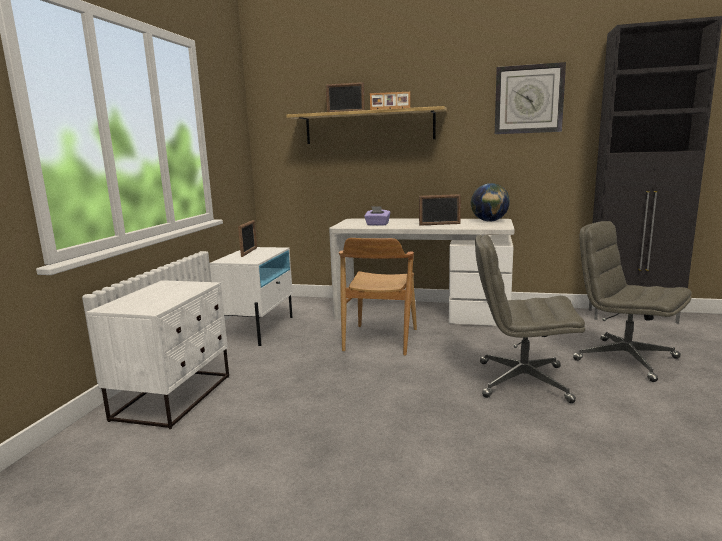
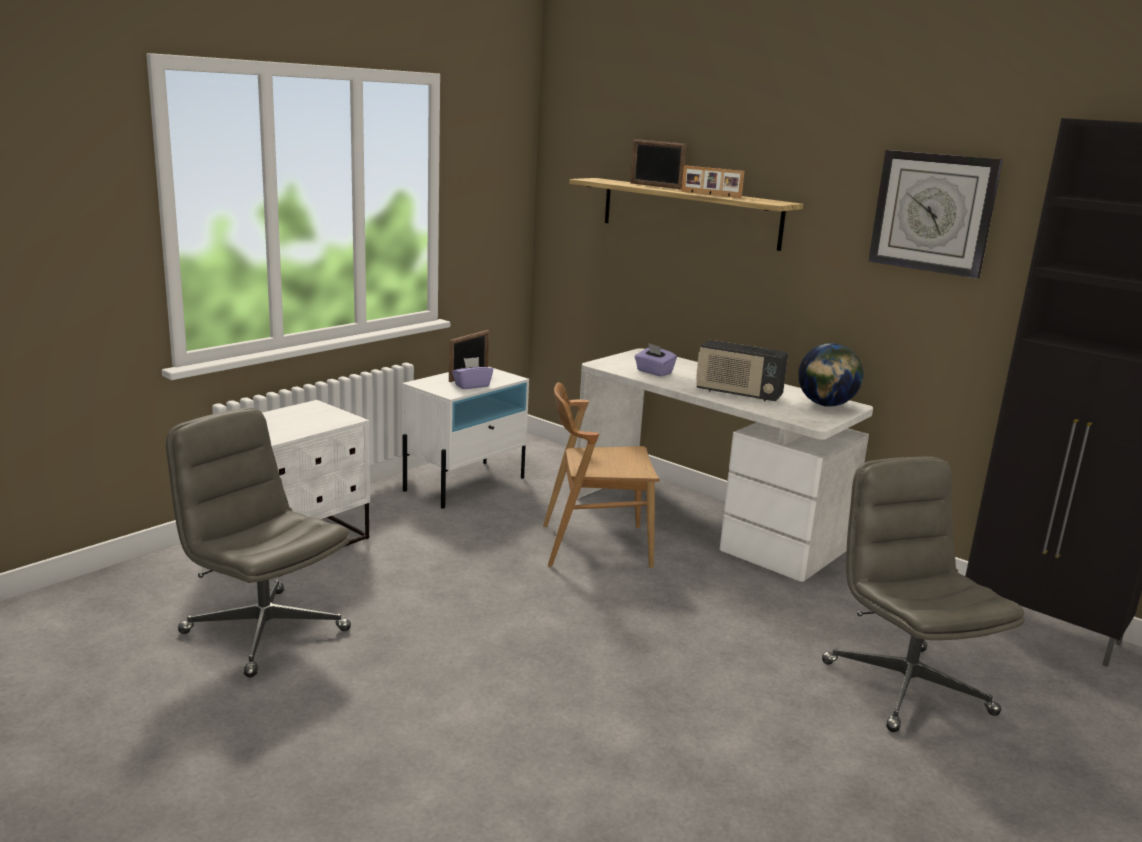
camera: 25 degrees right, 5 degrees up
brown chair [339,238,417,356] -> brown chair turned 45 degrees clockwise [543,382,660,569]
picture frame [419,194,461,226] -> radio [696,340,788,402]
grey office chair [475,235,585,403] -> grey office chair moved to [166,408,351,678]
none -> purple tissue box [452,357,493,389]

